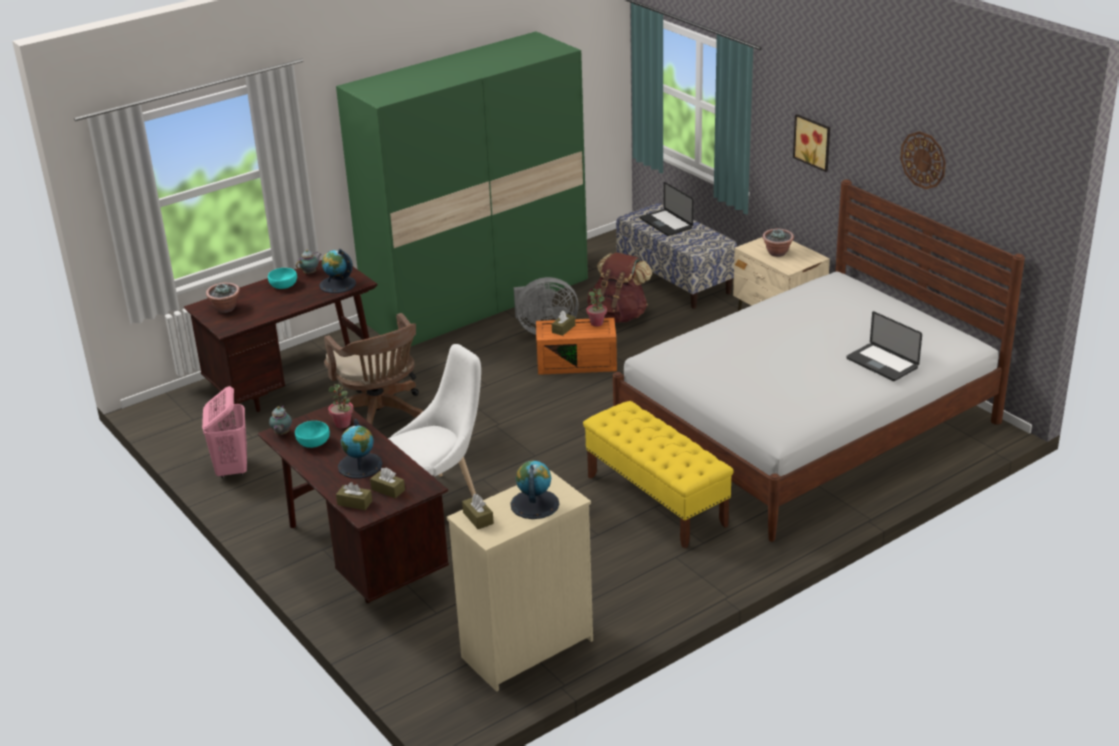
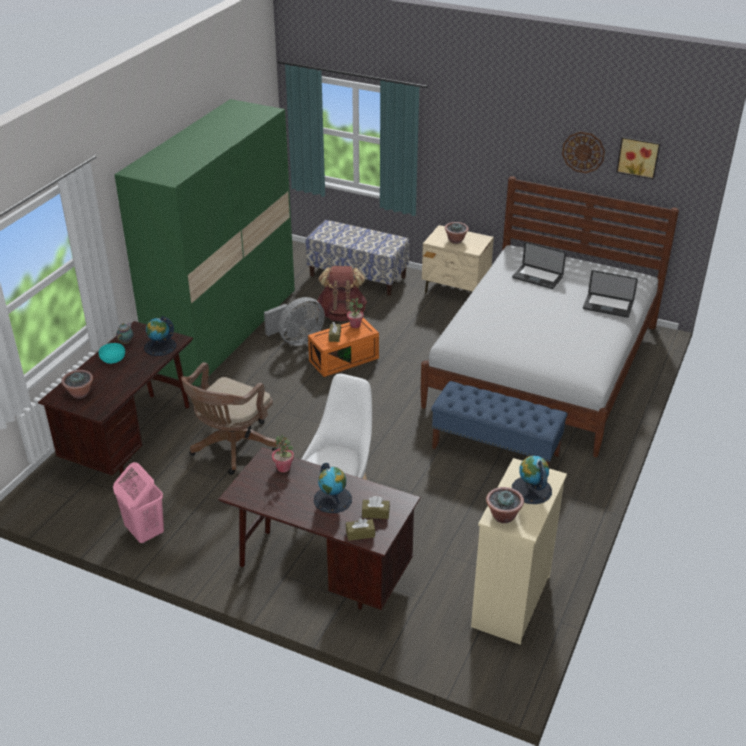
camera: 30 degrees left, 5 degrees up
teapot [269,406,292,435] -> none
turquoise bowl [295,421,330,448] -> none
brown office chair [324,313,423,425] -> brown office chair turned 90 degrees clockwise [181,362,278,475]
brown tissue box [462,494,494,529] -> potted plant [486,487,524,523]
yellow bench [583,401,734,549] -> blue bench [431,381,568,467]
laptop [640,182,693,236] -> laptop moved to [512,242,566,289]
picture [793,114,830,172] -> picture moved to [616,137,660,180]

